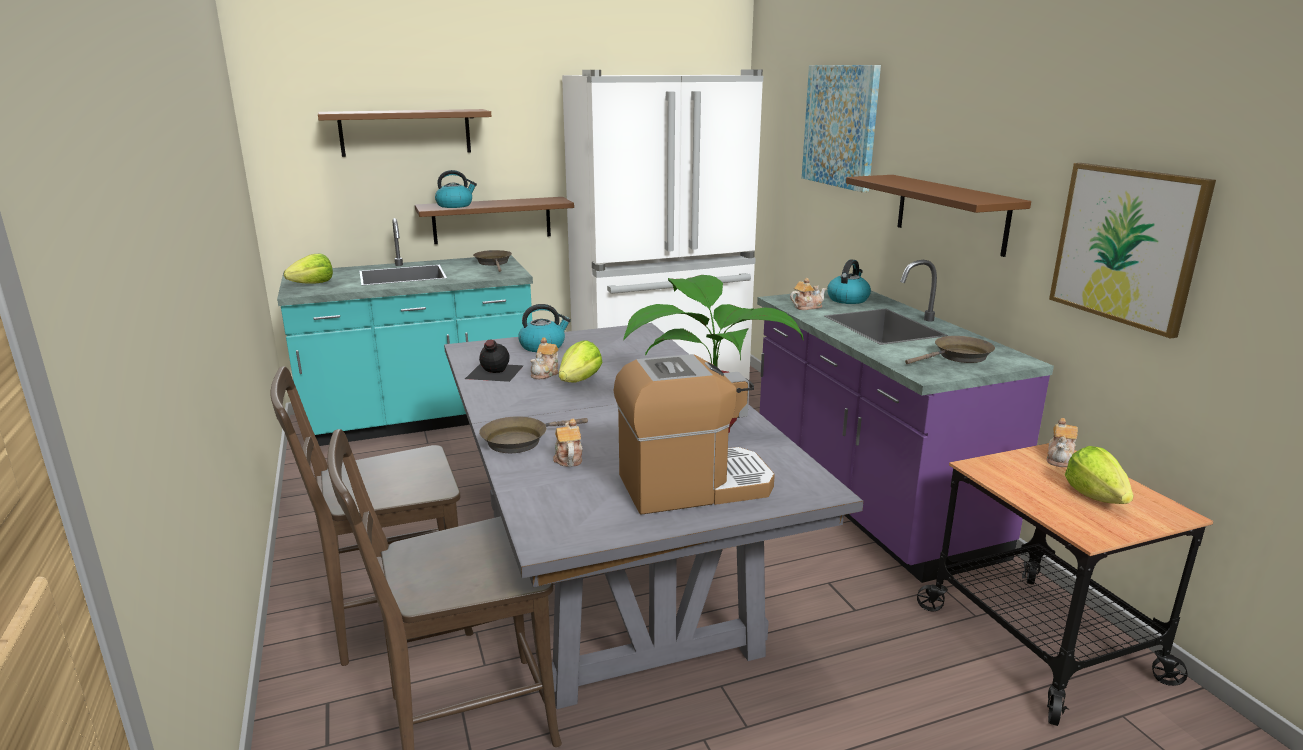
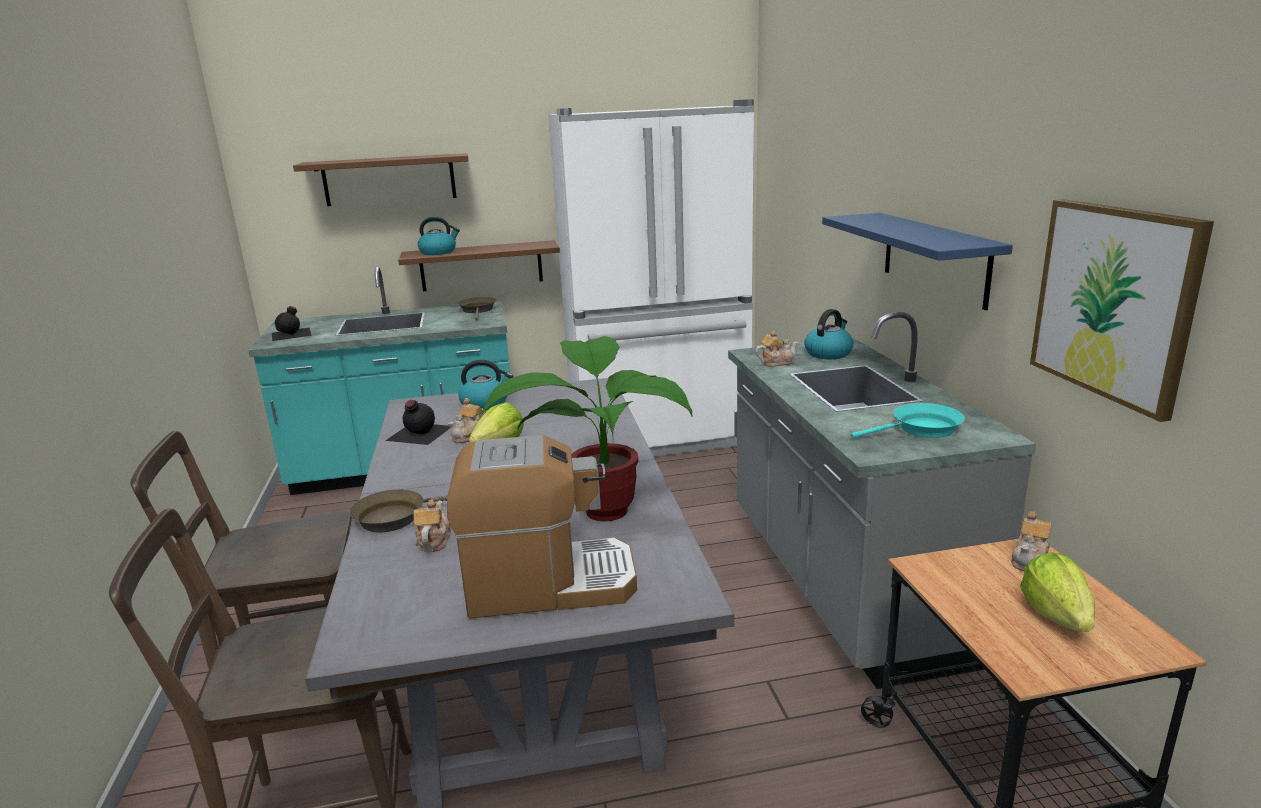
camera: 10 degrees right, 0 degrees up
lettuce [284,254,333,284] -> black bottle [272,306,312,341]
purple counter [757,260,1054,583] -> grey counter [728,312,1036,689]
picture [802,65,881,193] -> none
brown shelf [846,175,1031,257] -> blue shelf [822,213,1013,310]
brown frying pan [905,336,995,364] -> turquoise frying pan [851,403,965,438]

